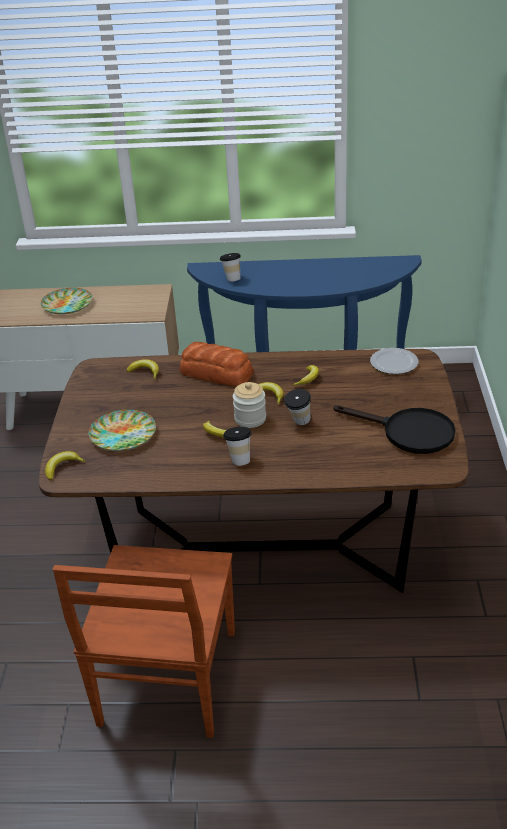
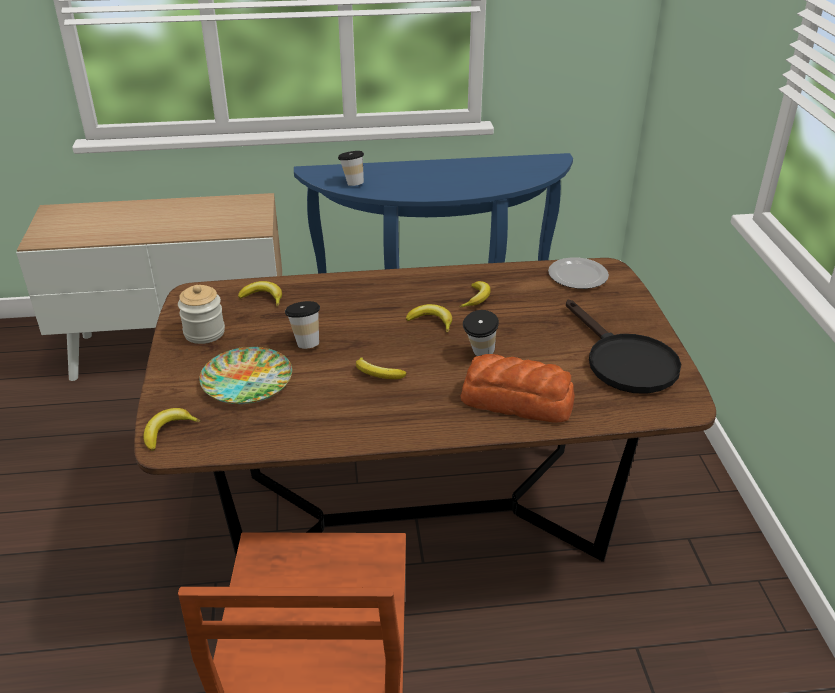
camera: 10 degrees left, 0 degrees up
plate [41,288,93,314] -> none
bread [180,342,253,386] -> bread moved to [460,354,575,423]
cup [223,427,252,466] -> cup moved to [285,301,320,349]
jar [233,382,266,428] -> jar moved to [178,285,225,344]
black frying pan [333,405,456,454] -> black frying pan turned 45 degrees clockwise [566,299,681,394]

